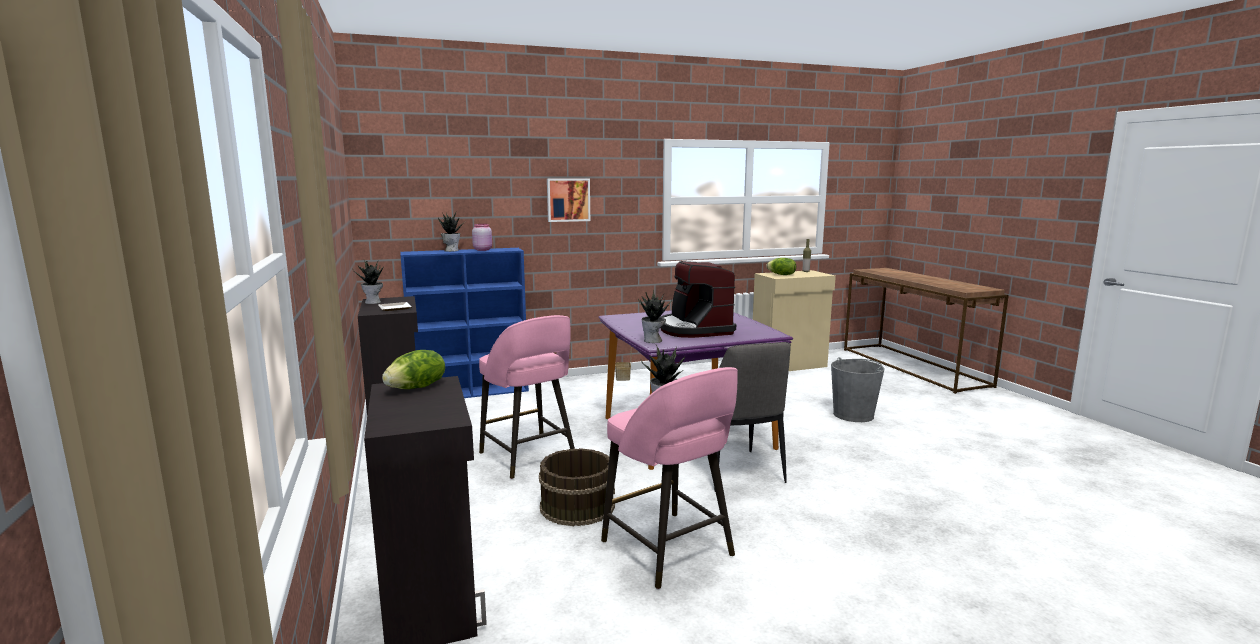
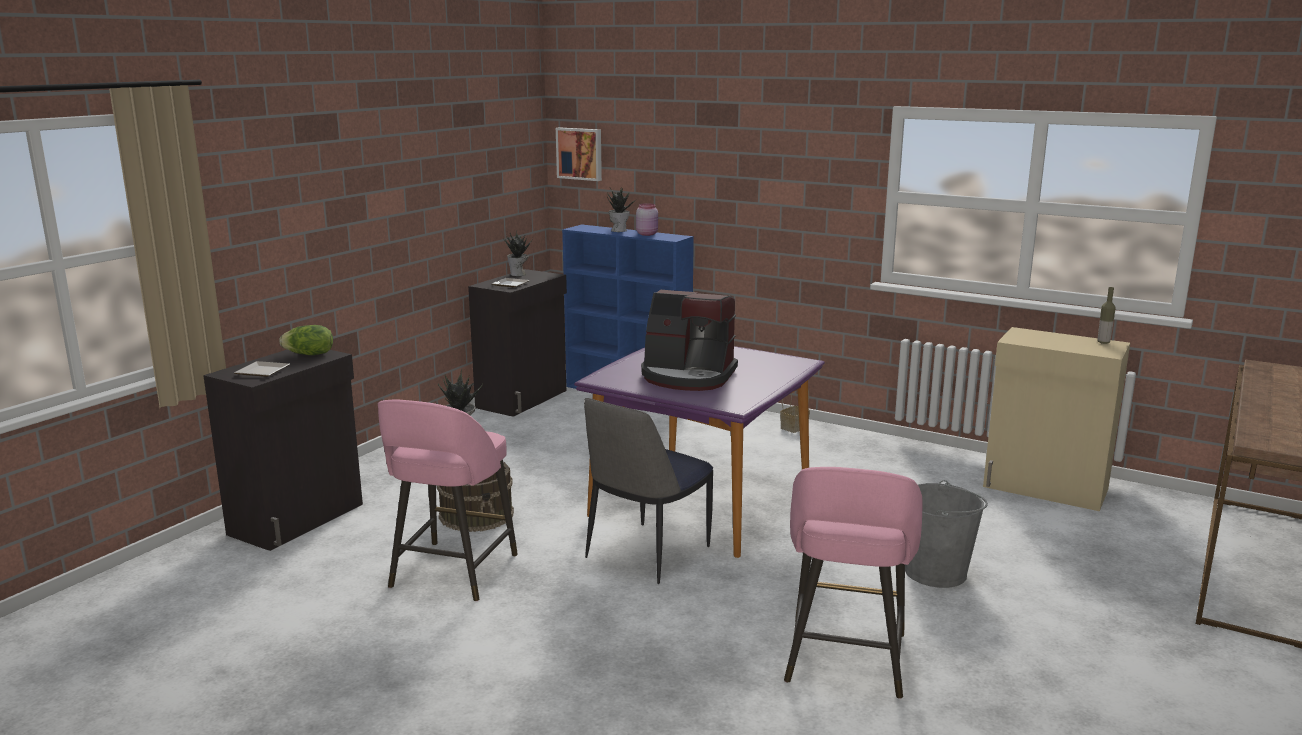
camera: 50 degrees right, 5 degrees up
pink stool [479,315,575,479] -> pink stool moved to [784,467,922,699]
picture [547,178,590,222] -> picture moved to [556,127,602,181]
potted plant [638,289,672,343] -> none
coffee machine [660,261,736,338] -> coffee machine turned 105 degrees counterclockwise [641,290,738,391]
lettuce [766,258,796,275] -> none
none -> plate [234,361,290,377]

